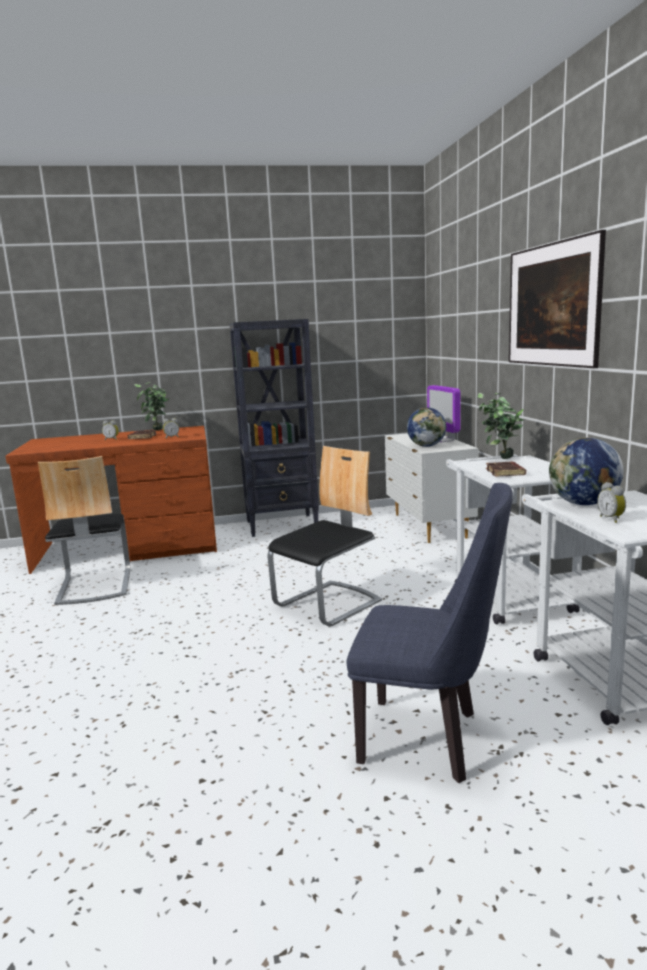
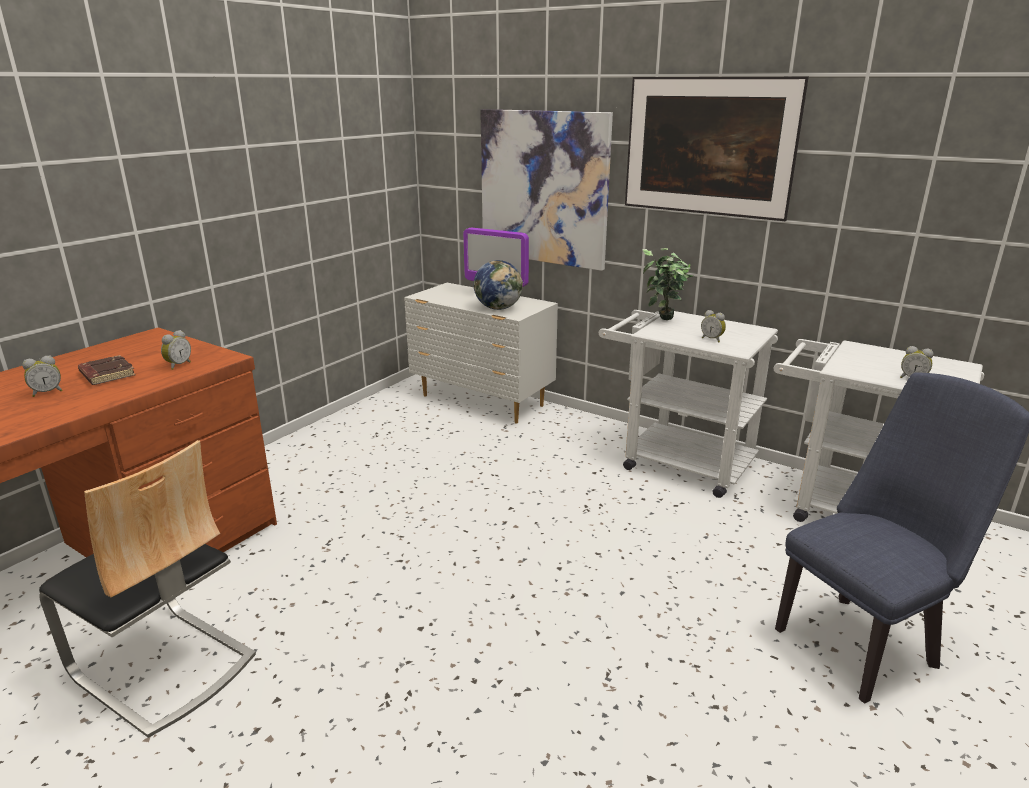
camera: 45 degrees left, 10 degrees up
potted plant [134,382,169,431] -> none
black bookcase [230,319,319,537] -> none
chair [268,446,382,626] -> none
brown book [486,462,526,477] -> alarm clock [701,310,726,342]
globe [549,438,623,505] -> none
none -> picture [480,109,613,271]

